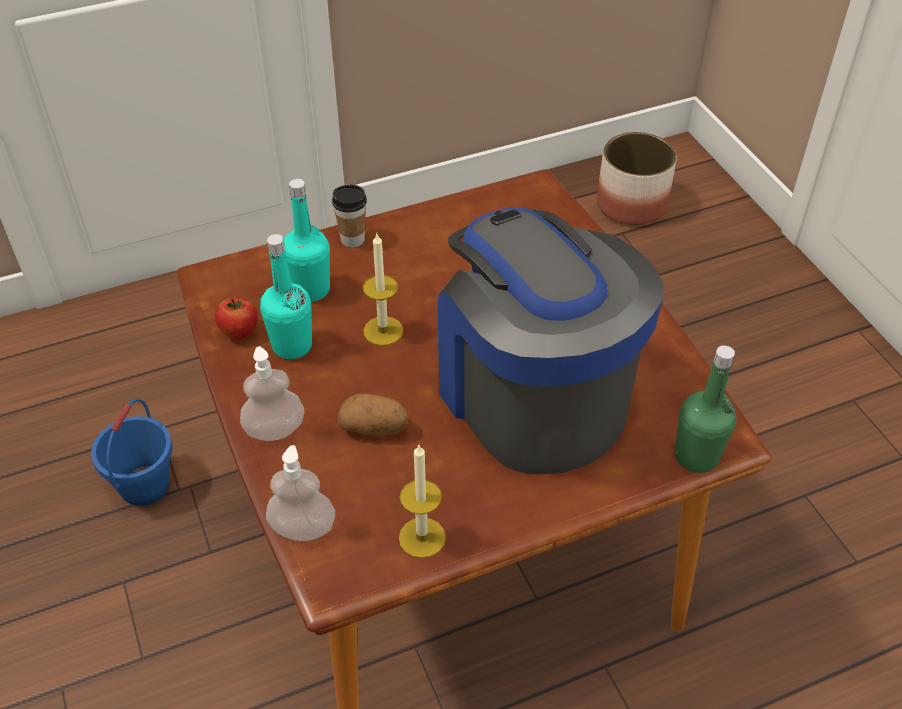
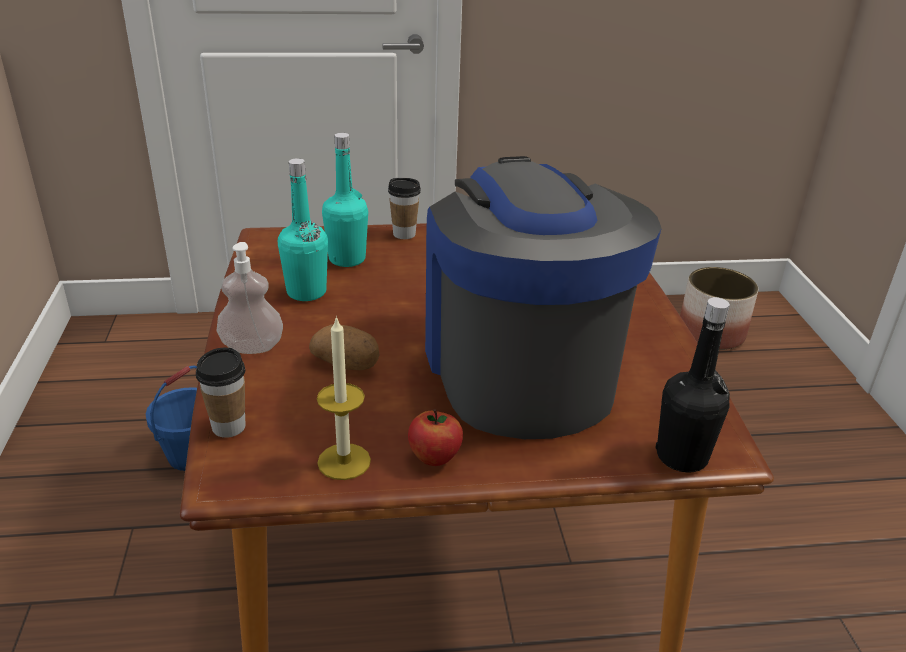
camera: 15 degrees right, 15 degrees down
apple [215,298,258,339] -> apple moved to [408,410,463,466]
soap dispenser [266,445,335,541] -> cup [196,348,245,438]
candle [363,234,403,346] -> none
green bottle [675,345,736,473] -> black bottle [655,297,730,473]

